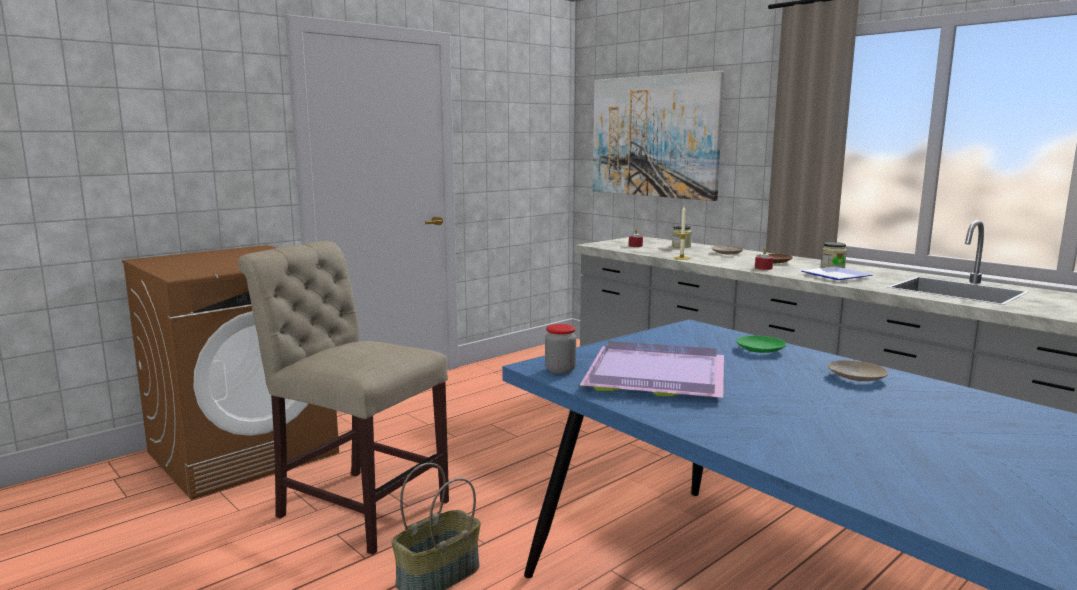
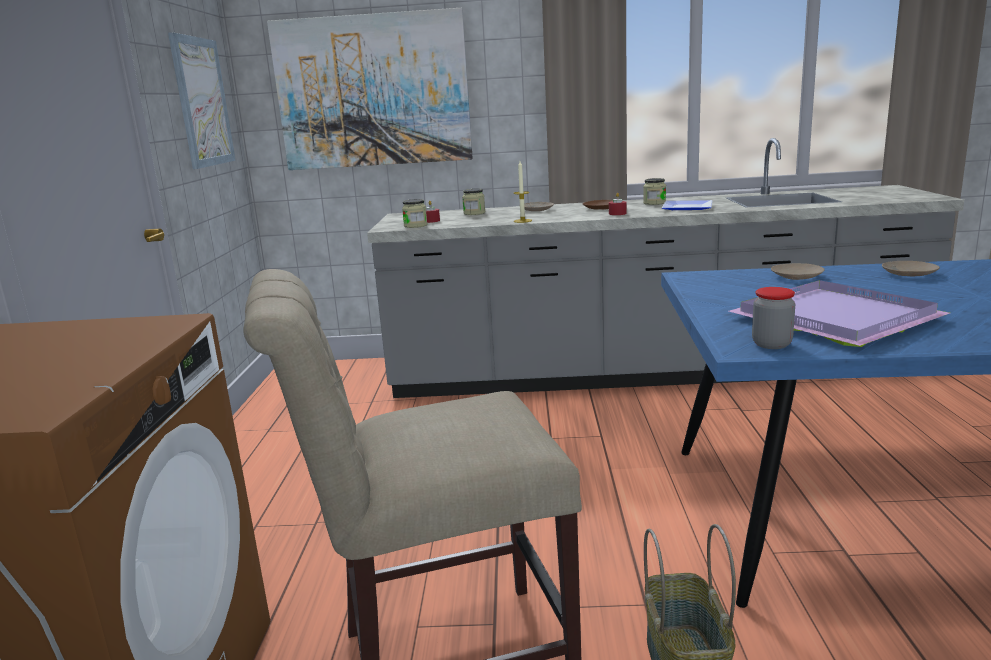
camera: 45 degrees left, 5 degrees up
green plate [736,335,787,353] -> beige plate [771,263,825,280]
none -> picture [168,32,235,169]
none -> jar [402,199,427,228]

